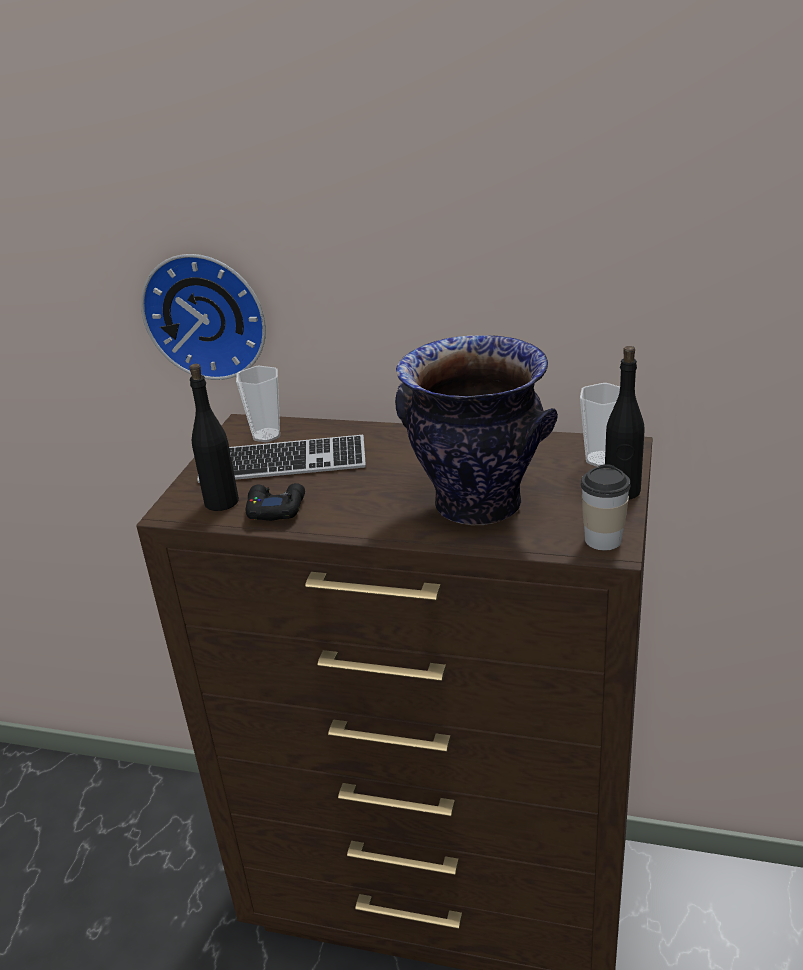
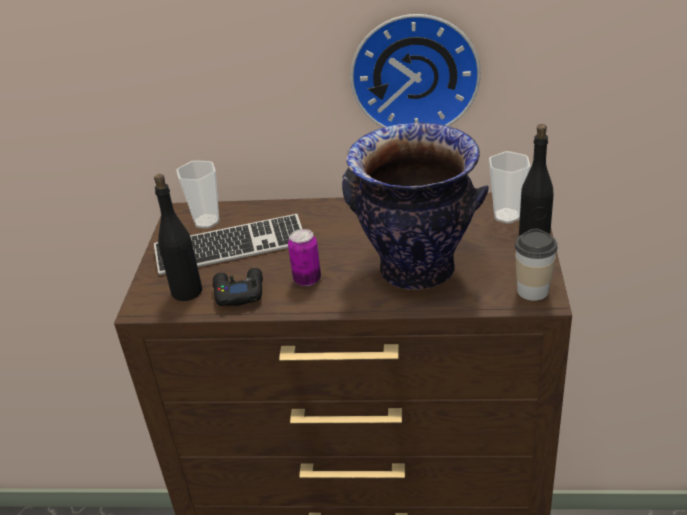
camera: 10 degrees left, 5 degrees up
wall clock [141,254,266,380] -> wall clock moved to [350,14,481,128]
none -> can [288,229,321,286]

